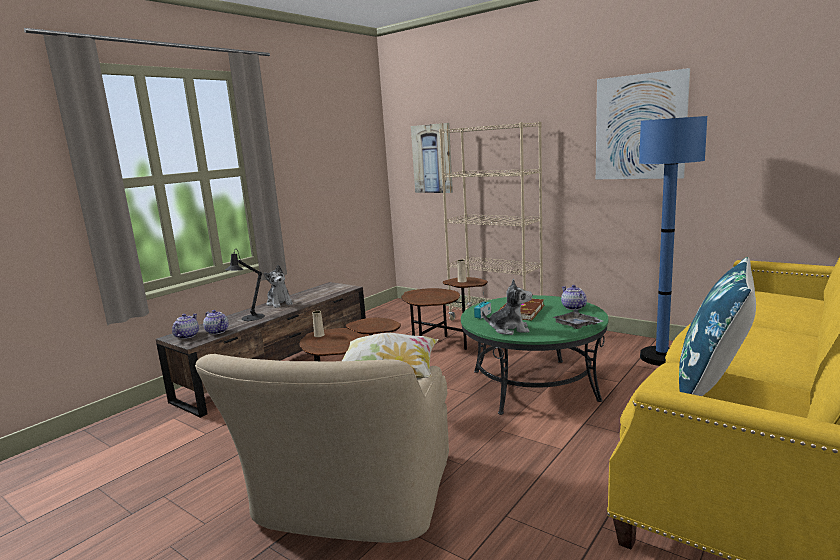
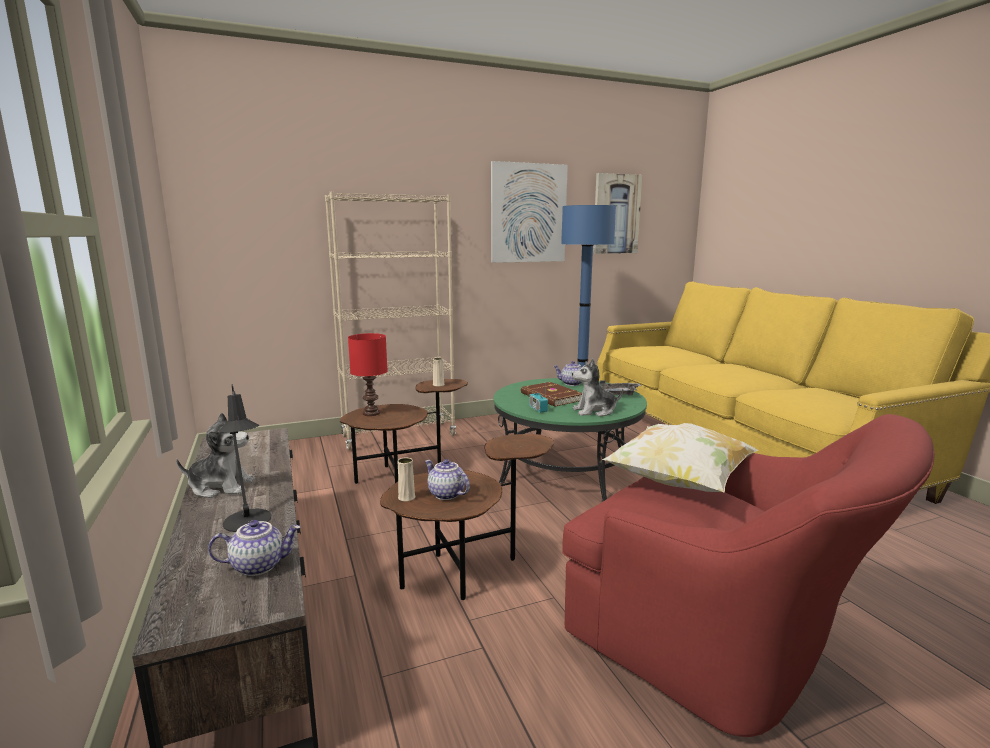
camera: 60 degrees left, 0 degrees up
teapot [172,314,199,339] -> teapot moved to [425,459,470,500]
beige armchair [195,354,449,543] -> red armchair [562,414,935,737]
picture [411,123,453,193] -> picture moved to [593,173,643,254]
plush toy [482,279,532,335] -> plush toy turned 135 degrees counterclockwise [572,359,623,417]
blue pillow [679,257,756,396] -> none
none -> red table lamp [348,333,388,416]

